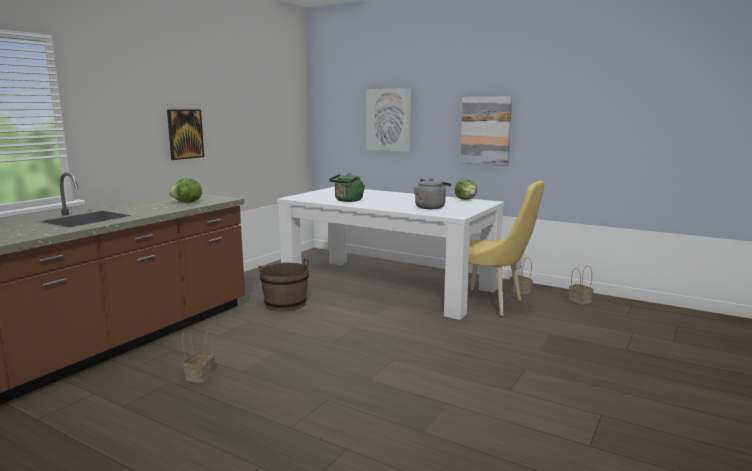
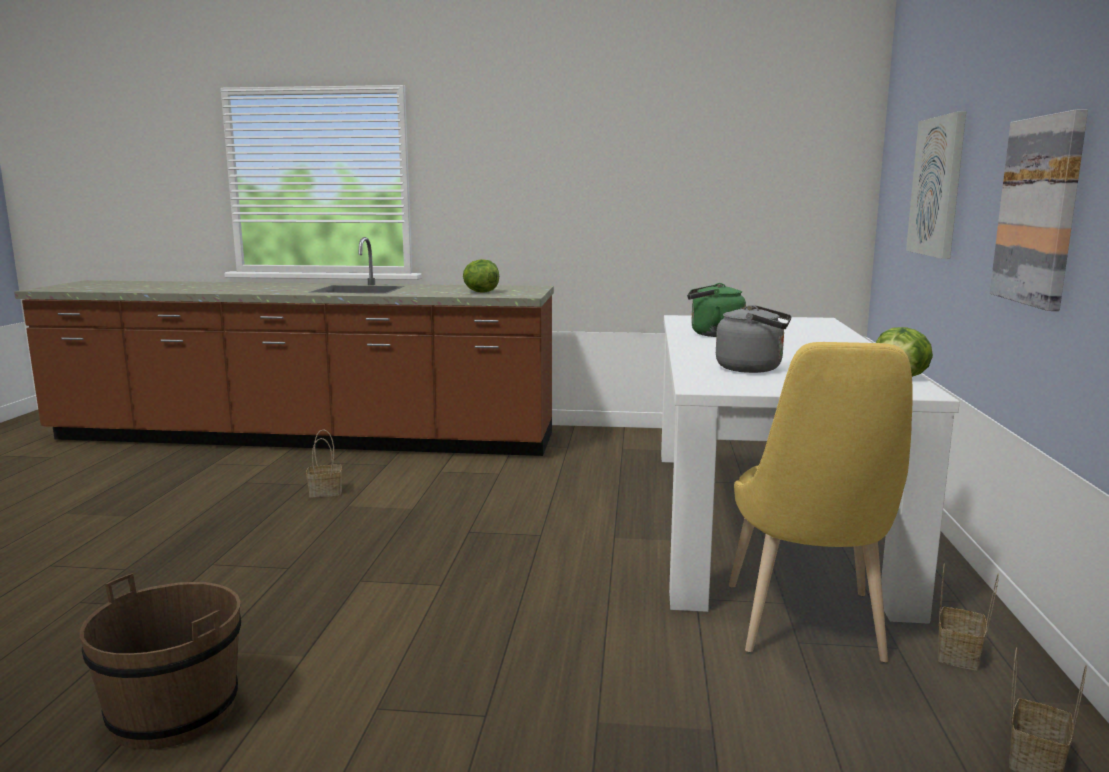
camera: 65 degrees right, 0 degrees up
picture [167,109,204,160] -> none
brown bucket [259,258,309,312] -> brown bucket moved to [80,573,241,749]

